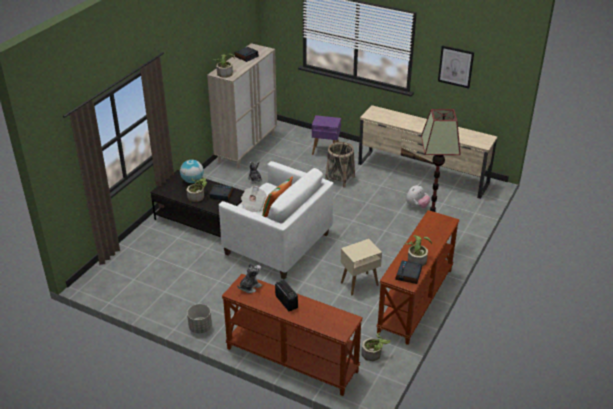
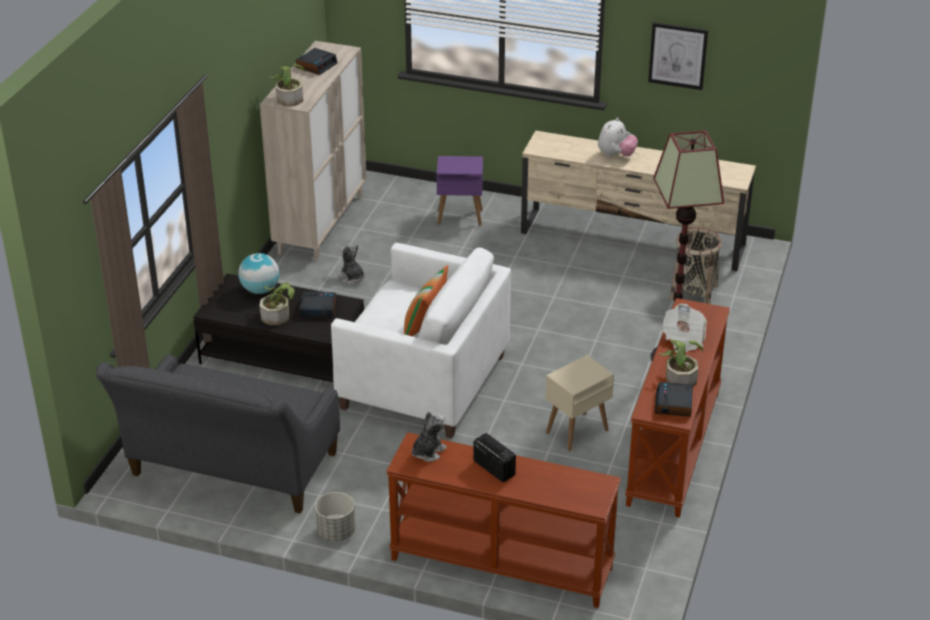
camera: 10 degrees left, 0 degrees up
newspaper [241,186,267,212] -> newspaper moved to [662,304,707,353]
basket [325,142,355,187] -> basket moved to [670,227,722,304]
potted plant [361,332,391,361] -> none
plush toy [406,184,430,208] -> plush toy moved to [598,118,638,158]
none -> grey sofa [96,355,340,514]

